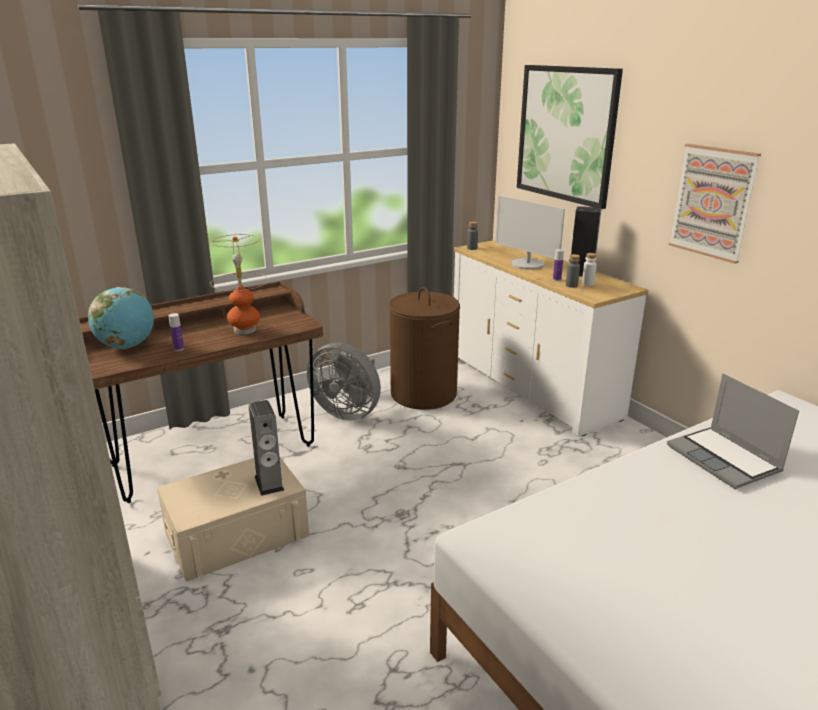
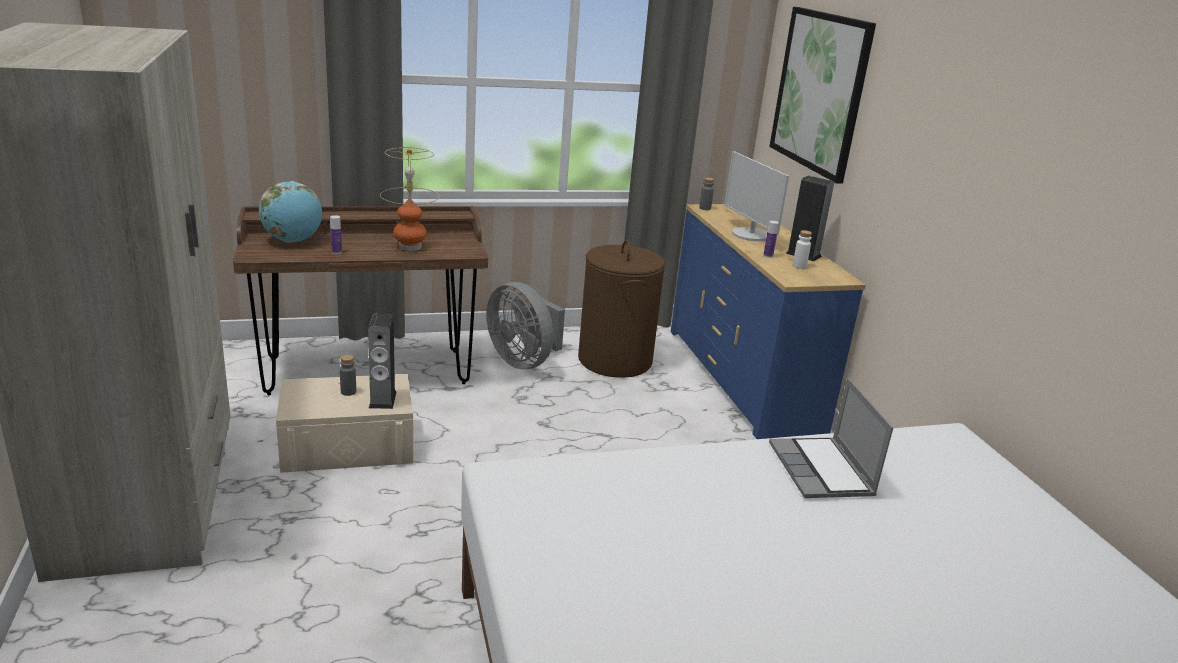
camera: 15 degrees right, 0 degrees up
white dresser [454,240,649,437] -> blue dresser [671,204,866,439]
grey bottle [566,254,580,288] -> grey bottle moved to [340,355,356,396]
picture [669,144,761,264] -> none

